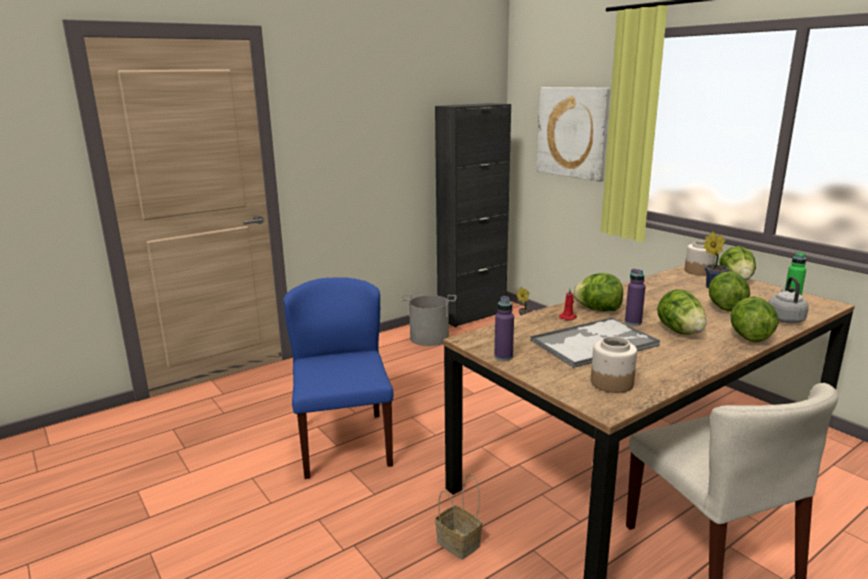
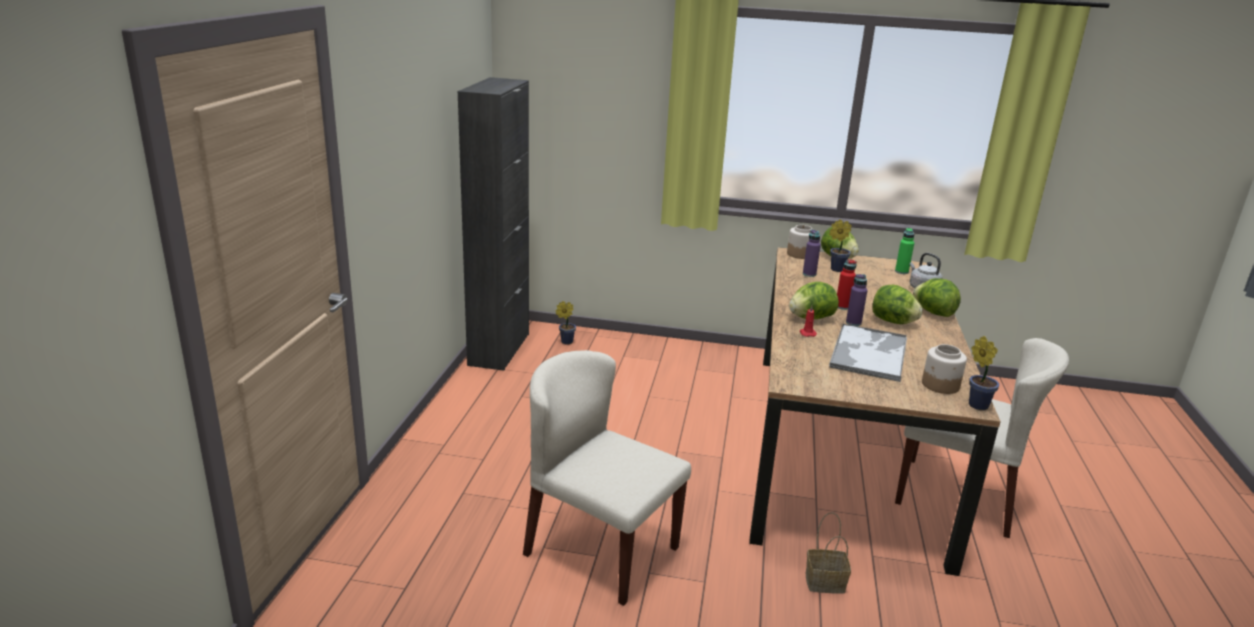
camera: 45 degrees left, 5 degrees up
blue chair [283,277,393,479] -> beige chair [523,350,691,606]
grey bucket [401,294,457,346] -> none
purple bottle [494,296,514,361] -> purple bottle moved to [803,230,821,277]
picture [537,87,610,182] -> none
lettuce [709,271,750,312] -> none
none -> red bottle [837,259,857,310]
none -> potted plant [969,336,999,410]

